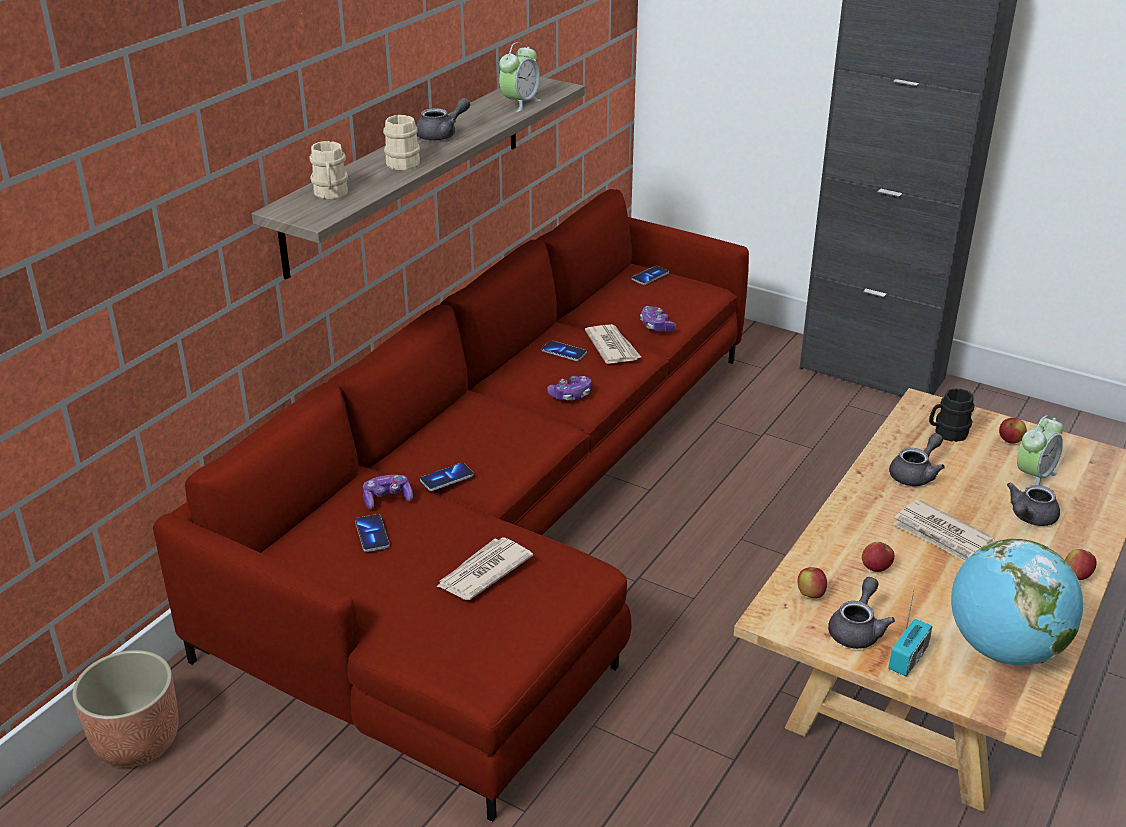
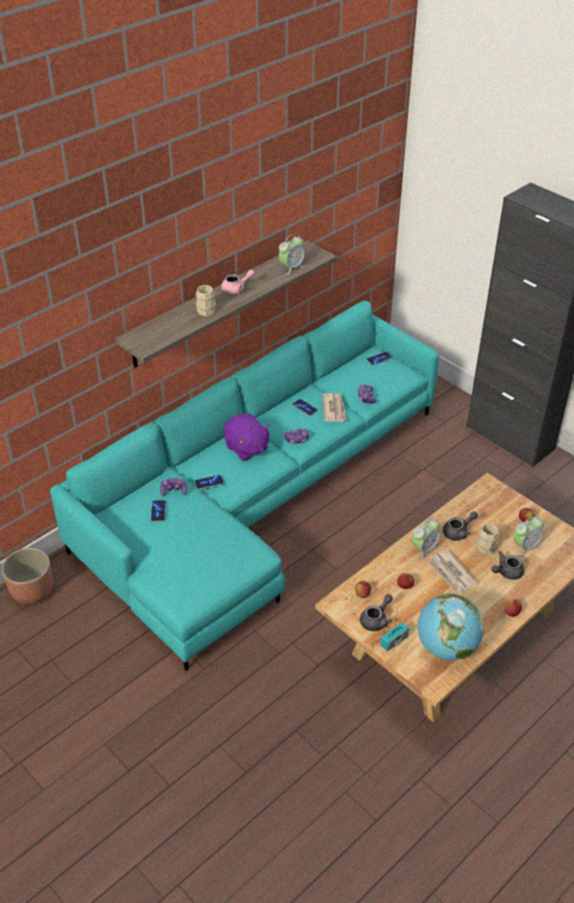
camera: 15 degrees right, 10 degrees up
red sofa [153,189,749,822] -> turquoise sofa [50,301,439,671]
beige mug [309,141,348,199] -> beige mug moved to [477,523,499,555]
grey teapot [416,97,470,141] -> pink teapot [221,270,255,294]
newspaper [436,537,533,600] -> none
black mug [929,388,975,442] -> none
none -> purple plush toy [223,413,270,461]
none -> alarm clock [412,519,440,560]

